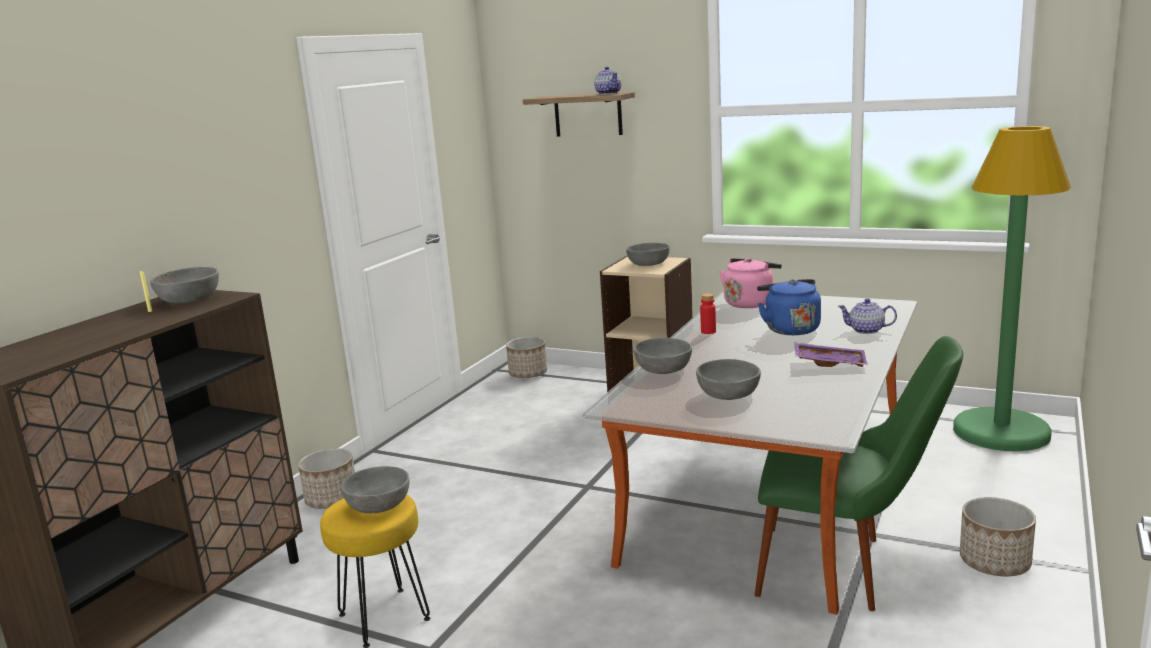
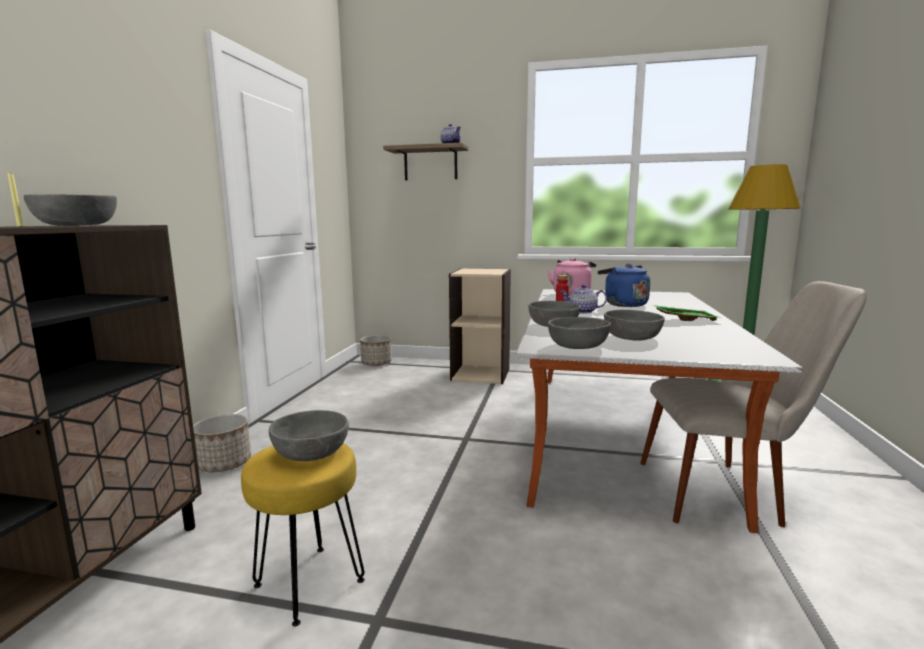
camera: 15 degrees left, 5 degrees down
grey bowl [626,243,670,266] -> grey bowl moved to [548,317,611,349]
green chair [755,336,963,611] -> beige chair [640,281,867,527]
purple tray [795,342,868,367] -> green tray [653,305,721,321]
teapot [838,298,897,334] -> teapot moved to [560,284,607,314]
planter [960,497,1036,576] -> none

